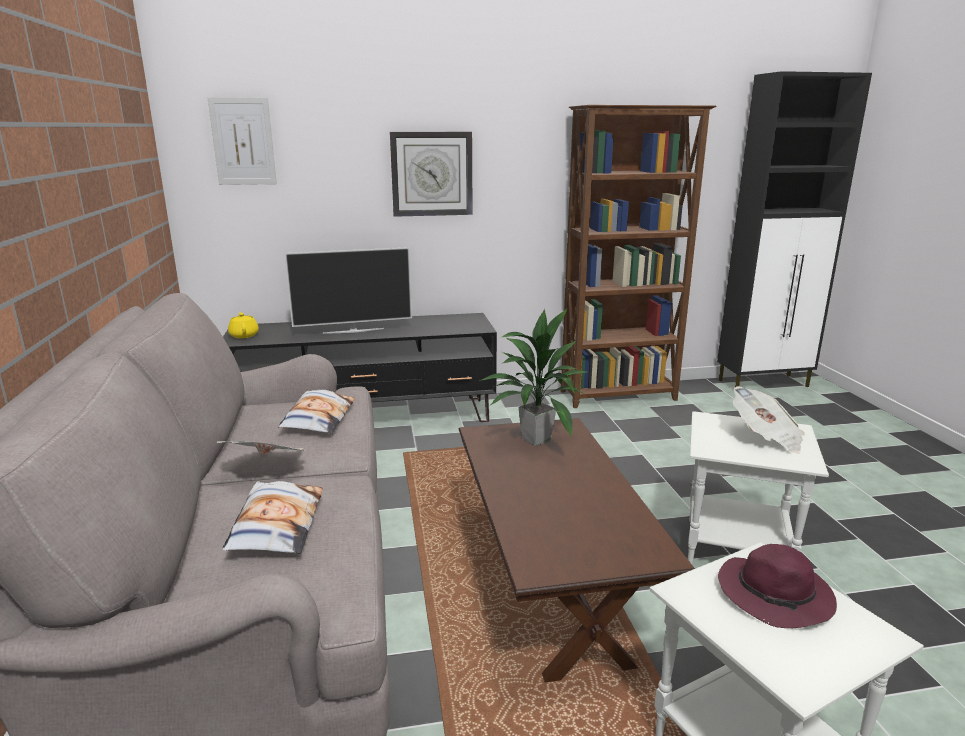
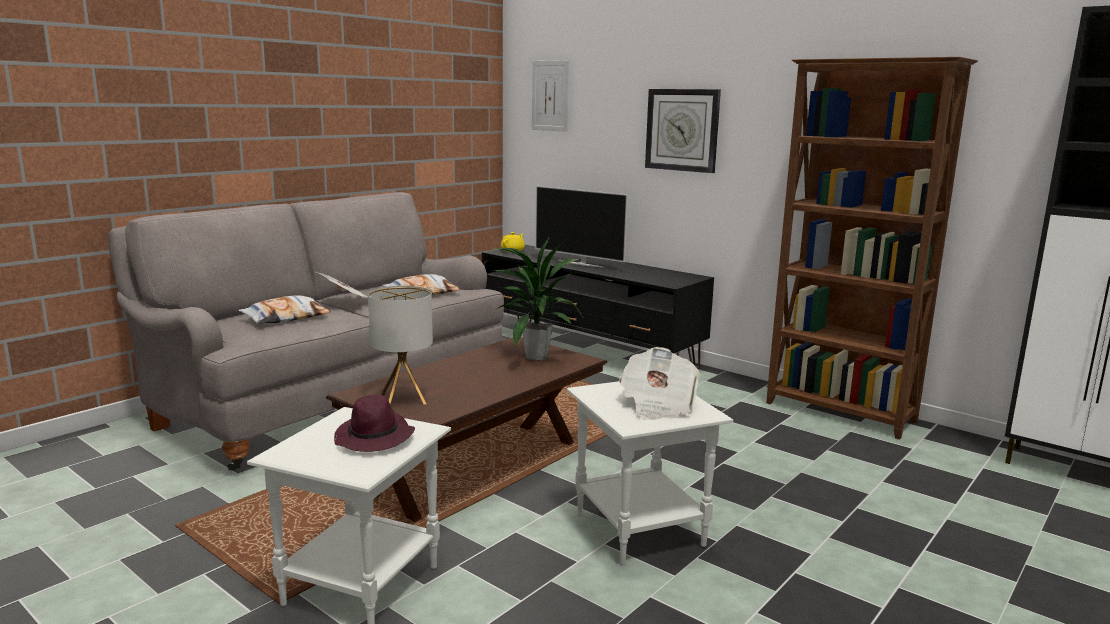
camera: 50 degrees right, 5 degrees down
none -> table lamp [368,286,433,405]

